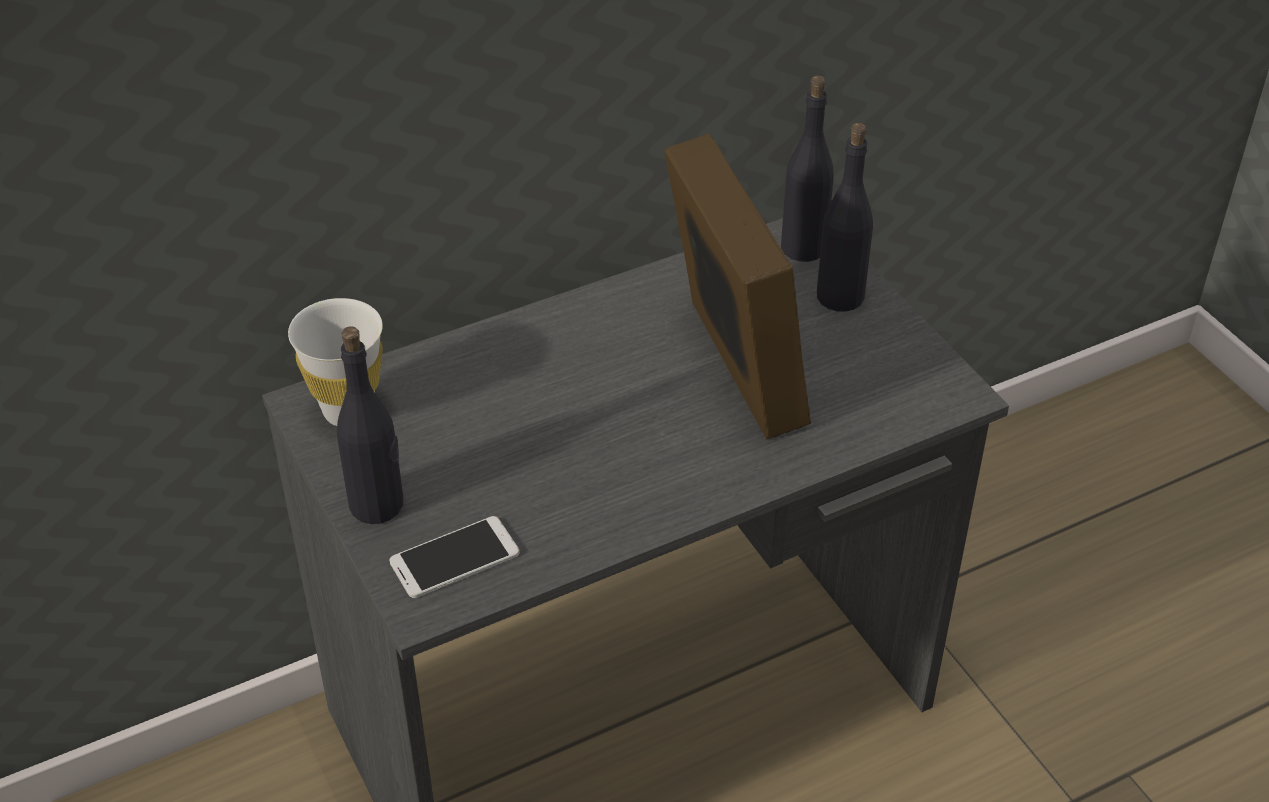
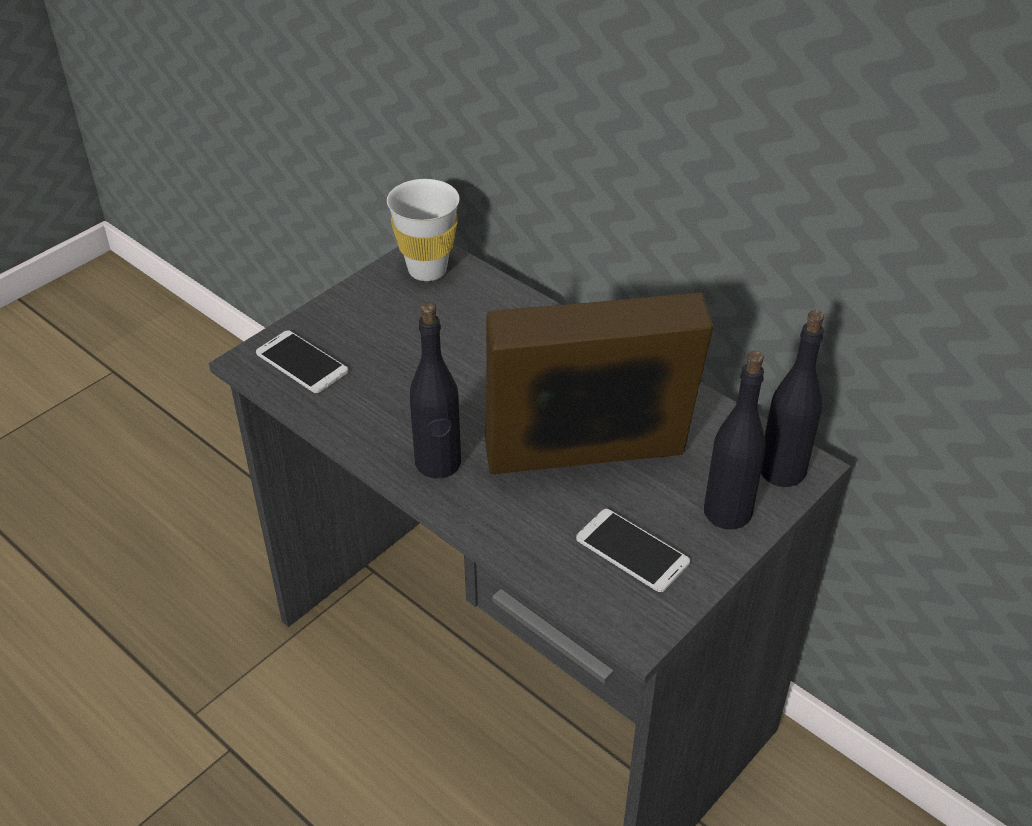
camera: 70 degrees right, 0 degrees up
black bottle [337,326,403,524] -> black bottle moved to [410,302,461,478]
picture frame [664,133,811,440] -> picture frame turned 150 degrees counterclockwise [485,292,713,474]
none -> phone [576,509,690,592]

